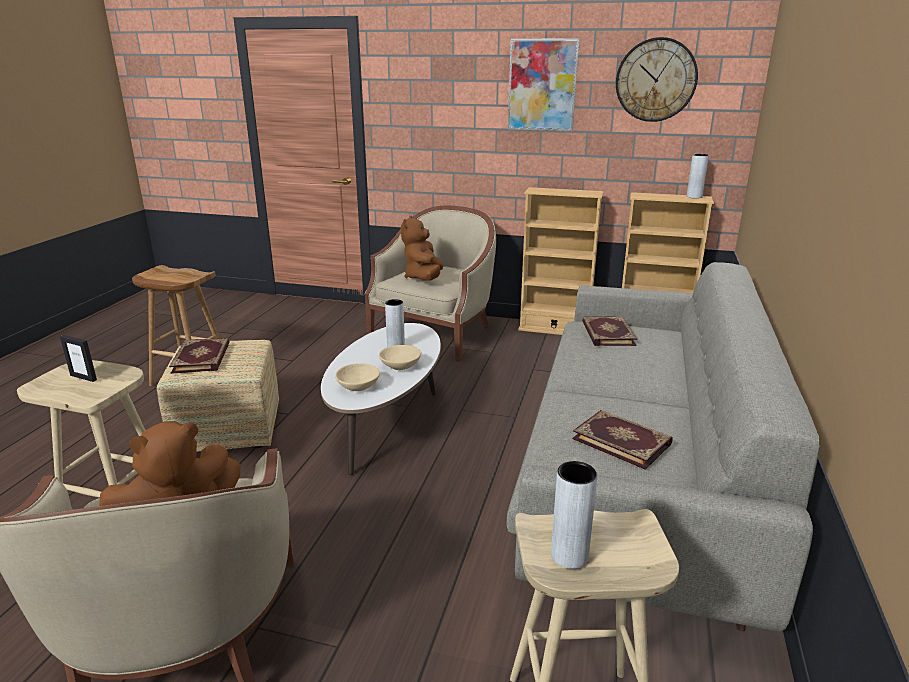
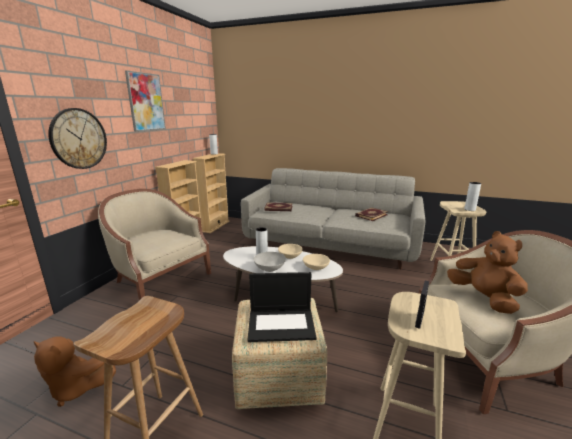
camera: 85 degrees left, 5 degrees down
book [169,338,230,374] -> laptop [247,272,316,342]
brown plush toy [401,216,443,281] -> brown plush toy moved to [34,336,116,407]
wall clock [616,37,698,122] -> wall clock moved to [48,108,107,169]
none -> grey bowl [253,252,286,272]

